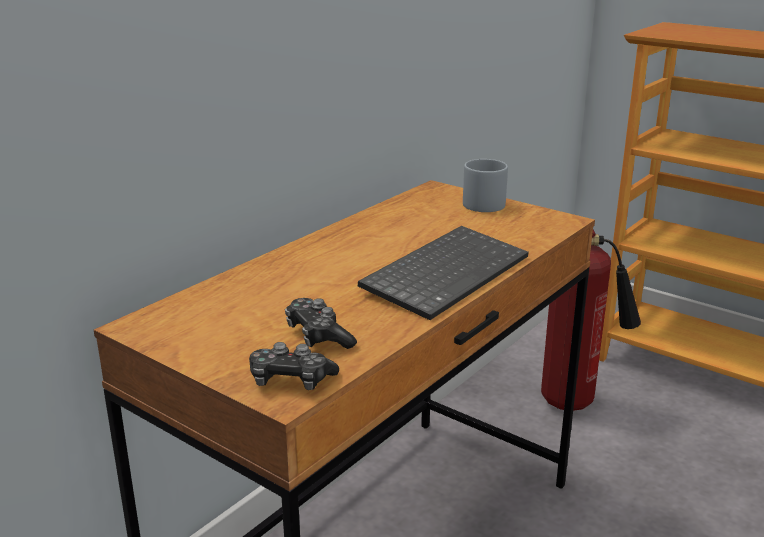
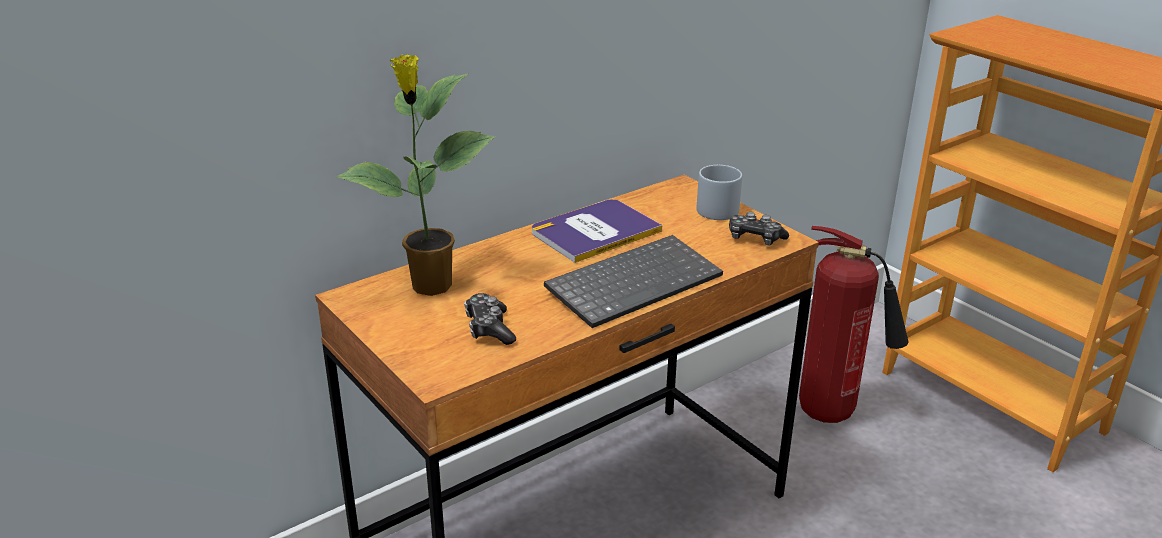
camera: 15 degrees right, 5 degrees up
game controller [249,342,339,390] -> game controller moved to [729,212,789,245]
none -> potted plant [336,54,495,296]
none -> book [532,199,662,263]

